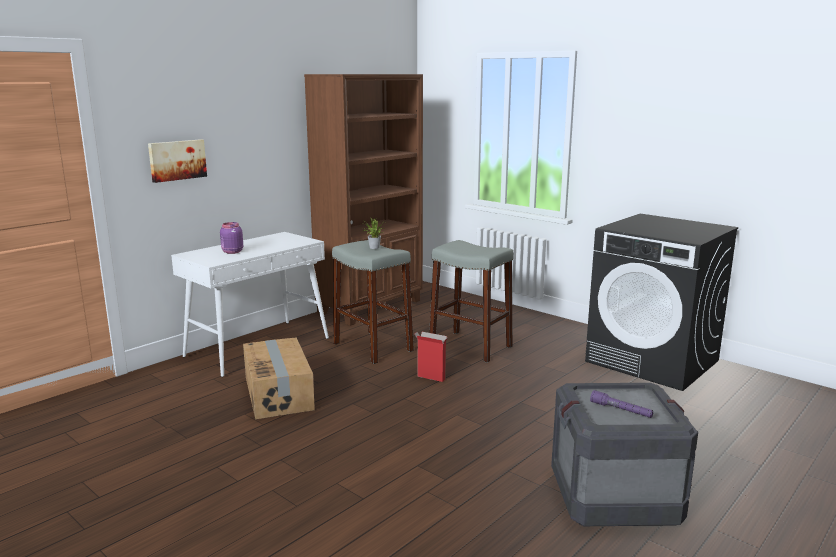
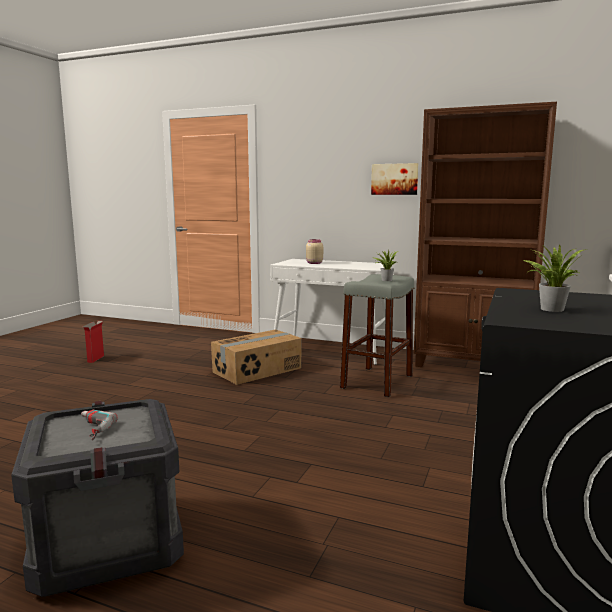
camera: 70 degrees right, 5 degrees down
picture [148,139,207,183] -> picture moved to [371,163,418,195]
purple jar [220,222,243,254] -> beige jar [306,239,323,264]
cardboard box [414,332,448,382] -> cardboard box moved to [83,321,104,363]
grey stool [429,240,514,363] -> none
purple flashlight [590,390,653,418] -> power drill [81,410,118,440]
none -> potted plant [523,244,588,312]

